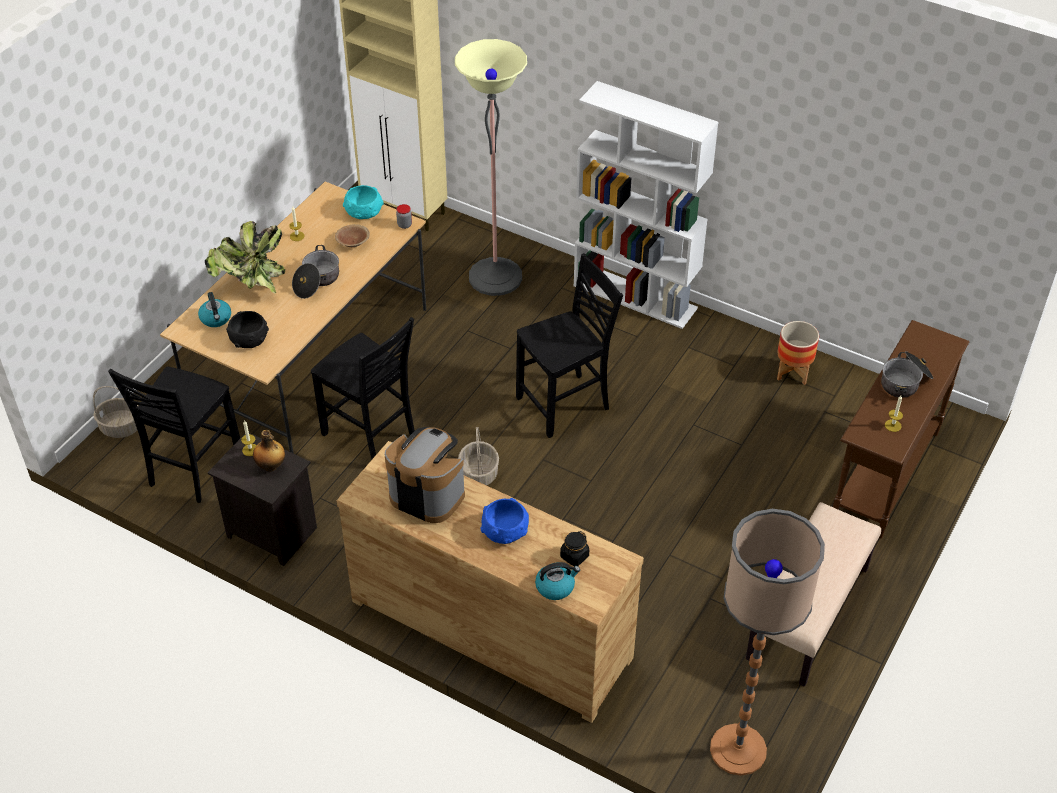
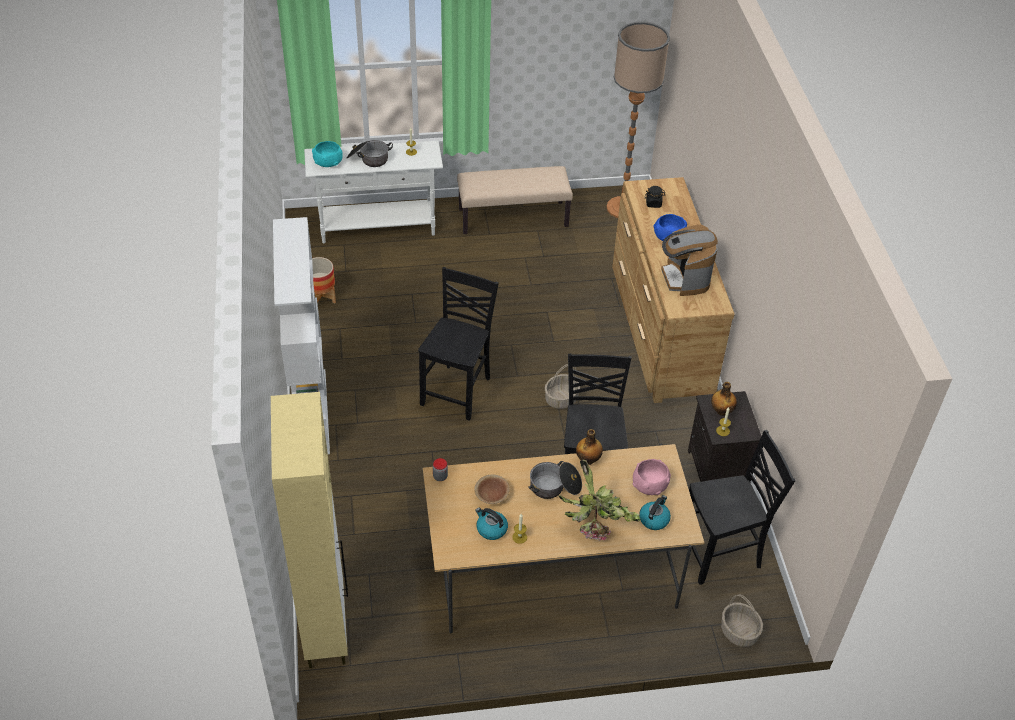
camera: 130 degrees left, 0 degrees up
black bowl [226,311,269,348] -> pink bowl [633,459,671,495]
turquoise bowl [343,185,384,219] -> turquoise bowl moved to [312,141,343,167]
floor lamp [455,39,527,296] -> none
black chair [516,253,623,438] -> black chair turned 90 degrees clockwise [418,267,499,421]
kettle [535,562,580,600] -> kettle moved to [476,508,508,540]
brown console table [833,320,969,539] -> white console table [304,141,443,243]
none -> bottle [576,429,603,465]

